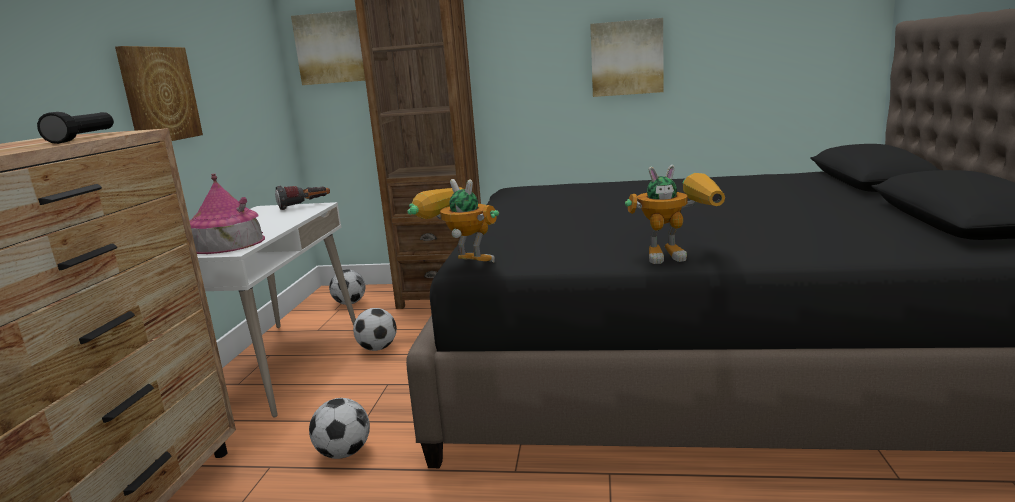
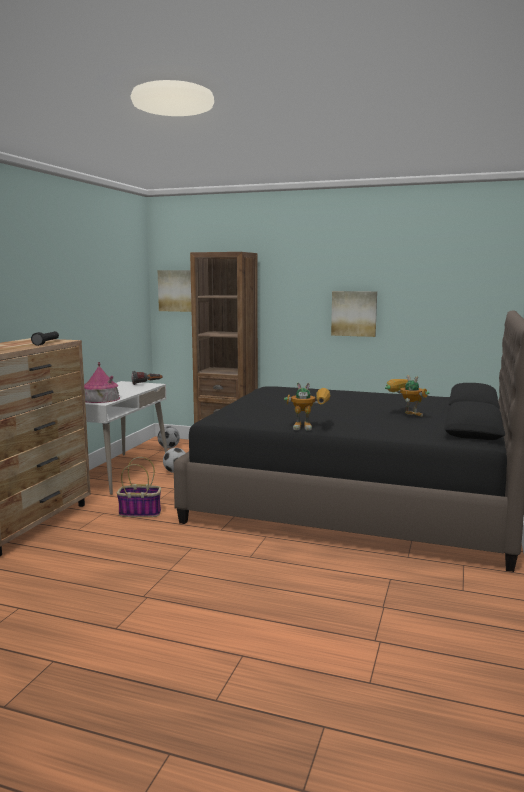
camera: 10 degrees right, 5 degrees down
picture [115,46,203,141] -> none
football [309,398,370,459] -> basket [117,457,161,517]
toy robot [407,179,499,262] -> toy robot moved to [385,375,429,417]

